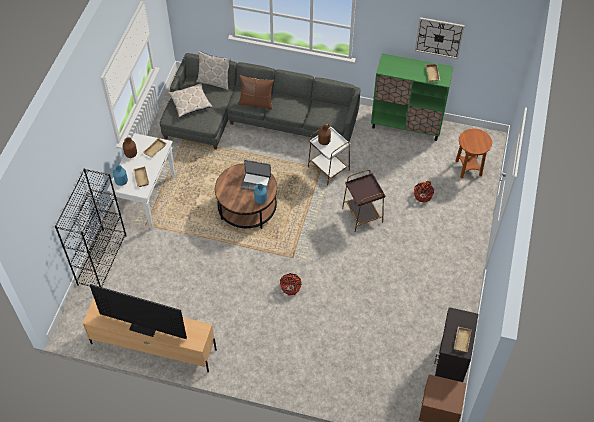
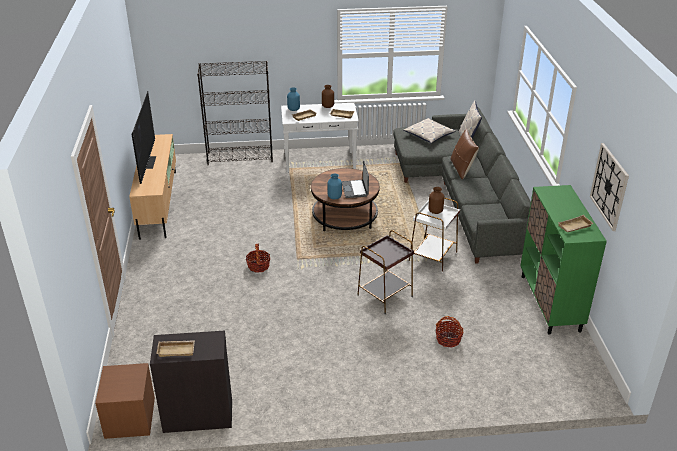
camera: 70 degrees right, 20 degrees down
brown side table [455,129,492,178] -> none

